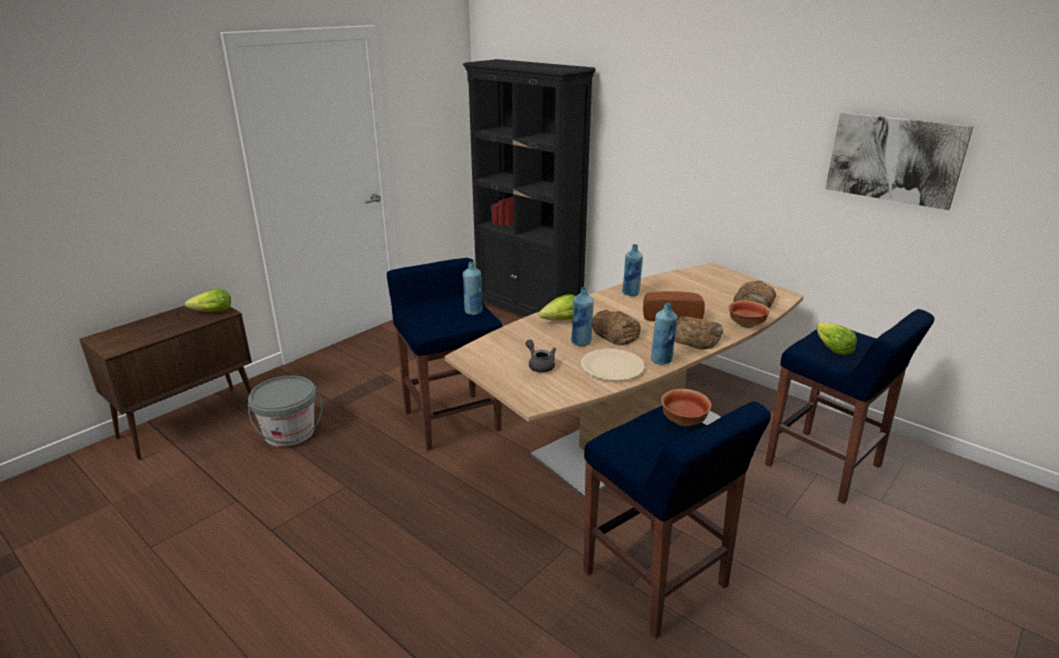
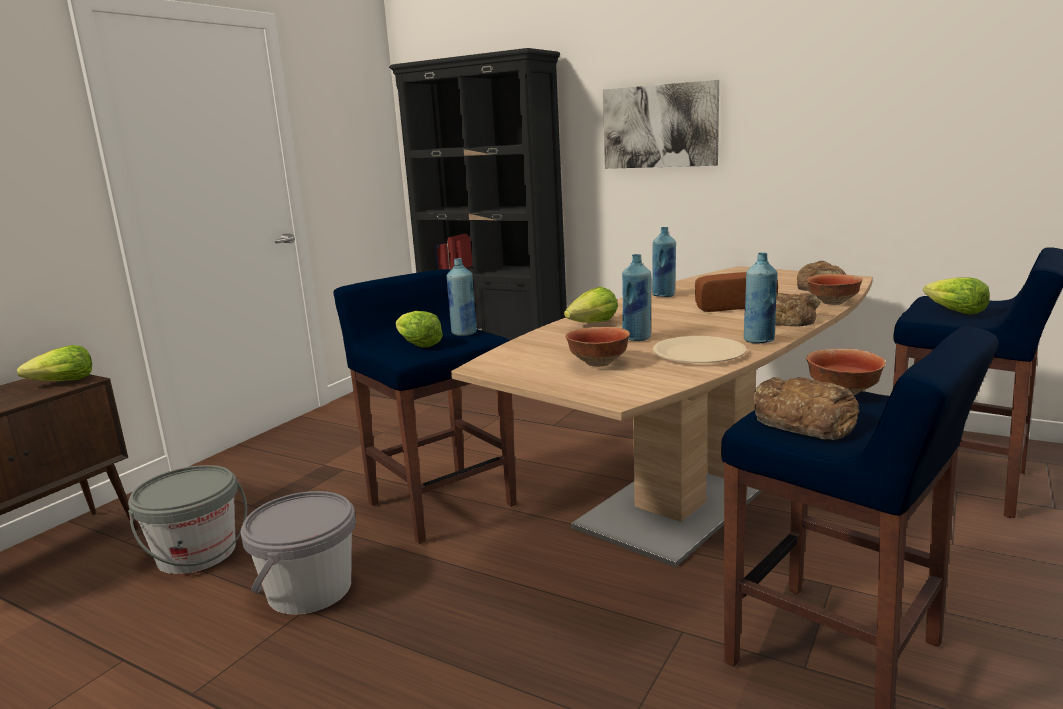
camera: 10 degrees left, 10 degrees down
grey teapot [526,340,556,373] -> bowl [566,327,630,367]
bread [592,310,641,345] -> bread moved to [754,377,860,440]
picture [825,112,974,210] -> picture moved to [603,80,719,169]
none -> grey bucket [240,491,356,615]
none -> lettuce [396,311,443,347]

